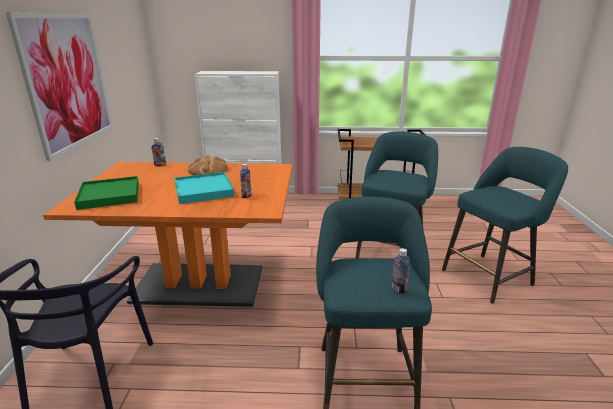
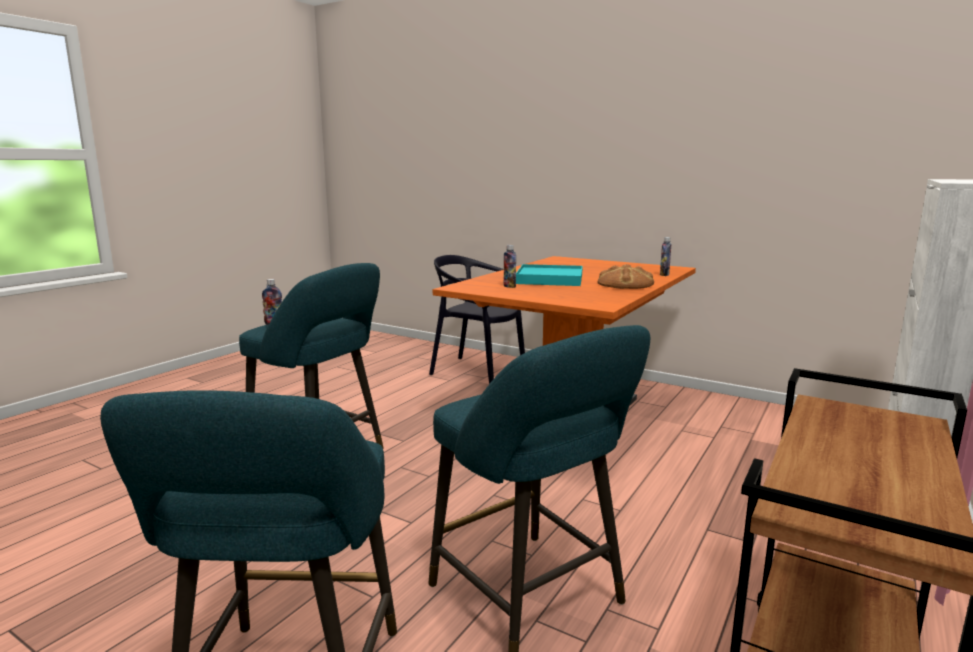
camera: 120 degrees right, 10 degrees down
picture [6,12,113,161] -> none
green tray [74,176,139,210] -> none

